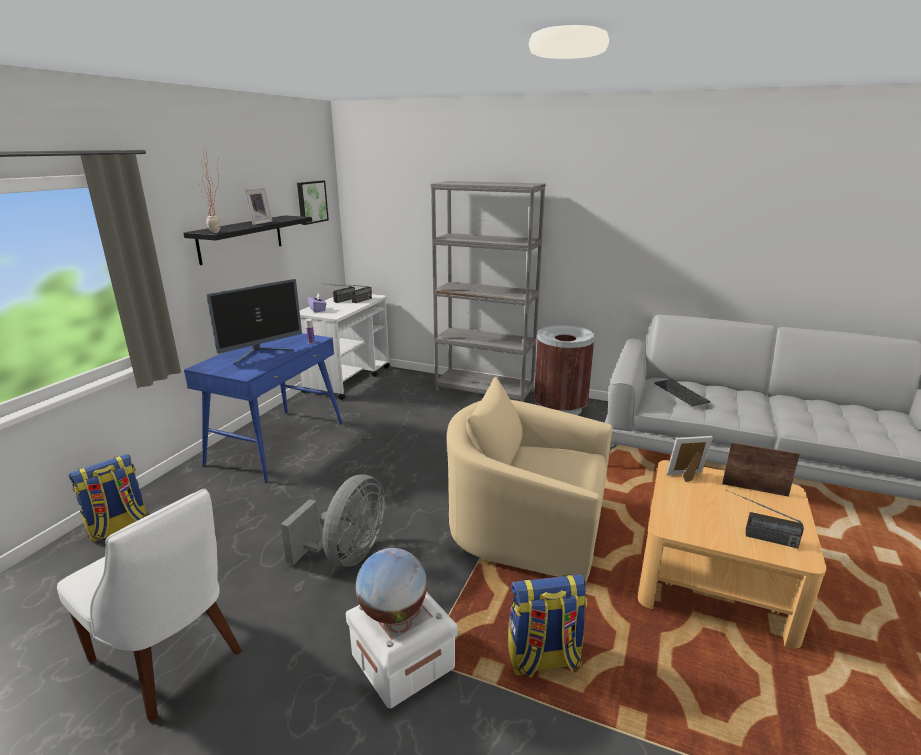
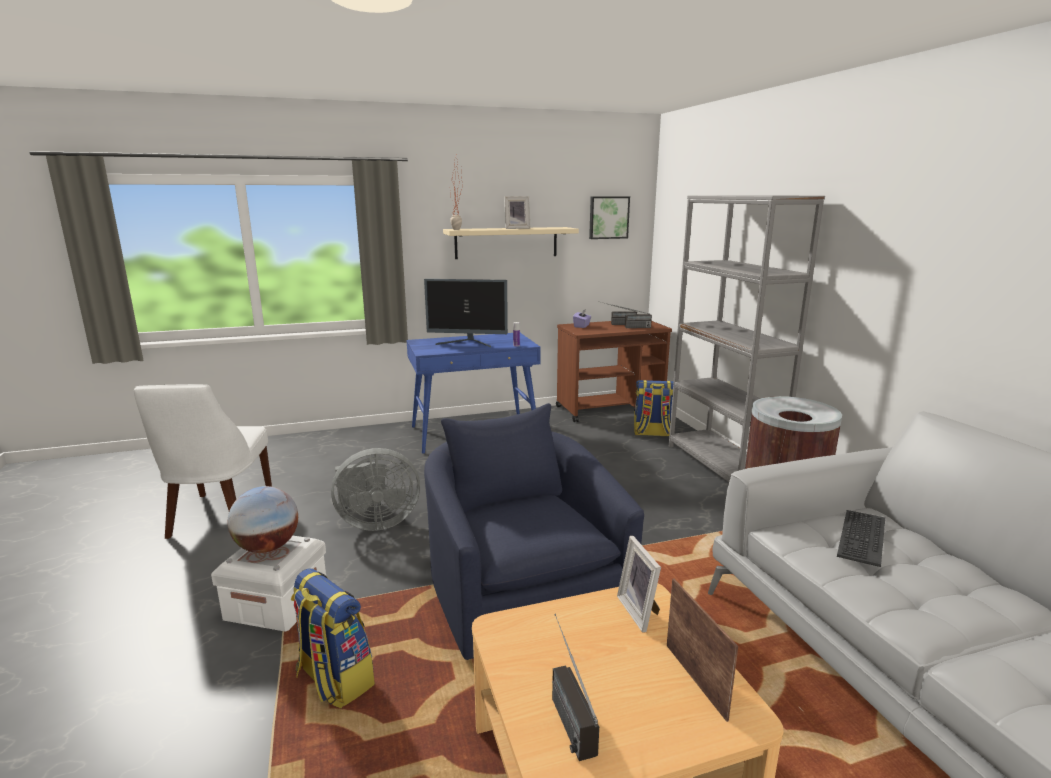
camera: 50 degrees right, 5 degrees down
backpack [68,454,147,543] -> backpack moved to [634,380,674,436]
black shelf [184,215,312,265] -> beige shelf [443,227,579,259]
white cart [300,294,390,400] -> brown cart [556,321,672,422]
beige armchair [447,377,613,582] -> blue armchair [424,403,644,660]
picture frame [666,436,713,482] -> picture frame turned 150 degrees counterclockwise [617,536,661,633]

